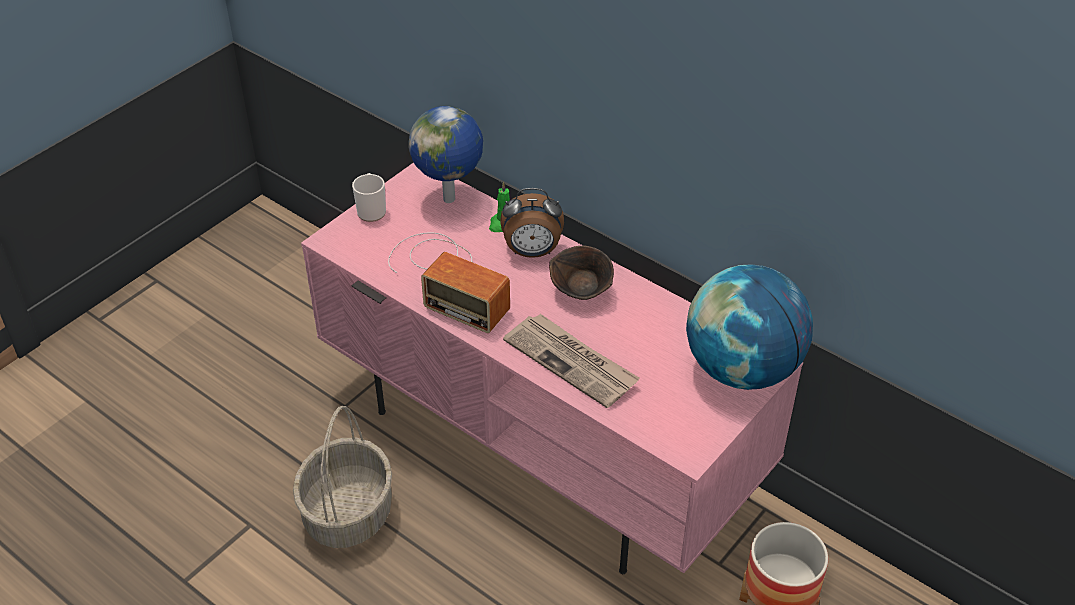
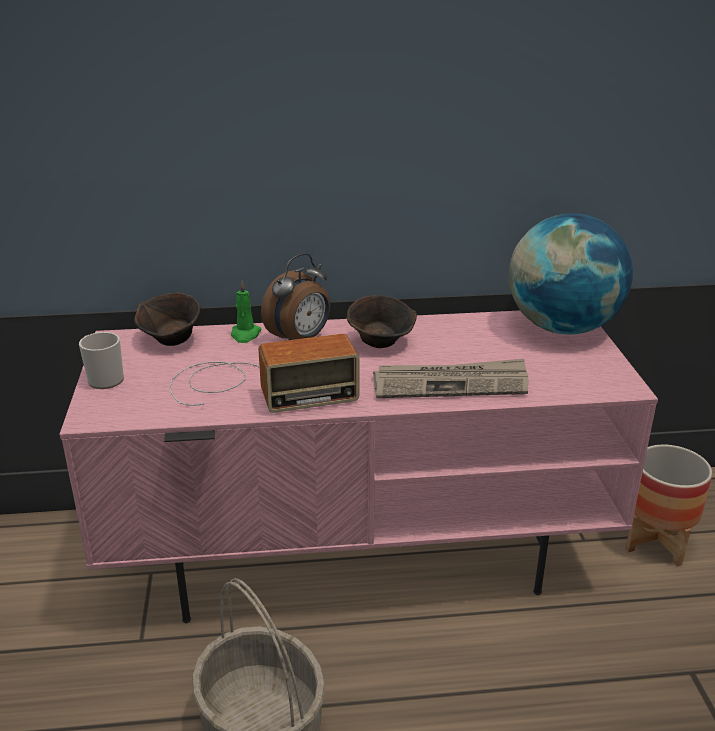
camera: 45 degrees left, 15 degrees down
globe [408,106,483,203] -> brown bowl [134,293,201,346]

